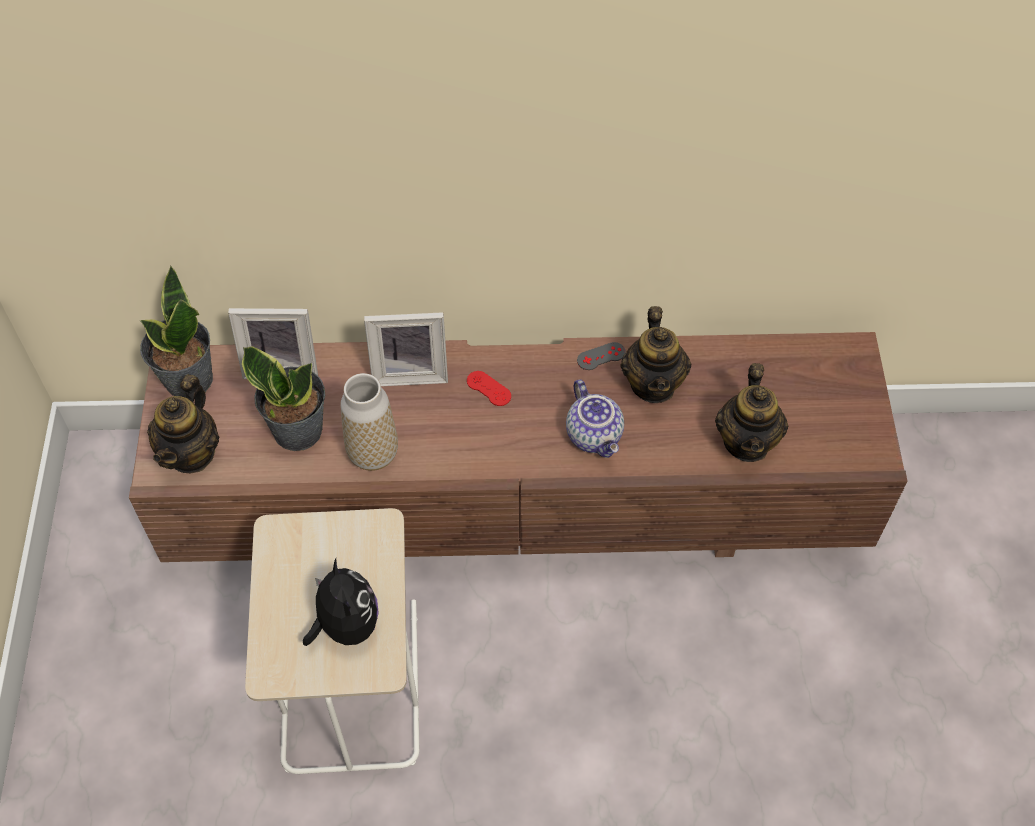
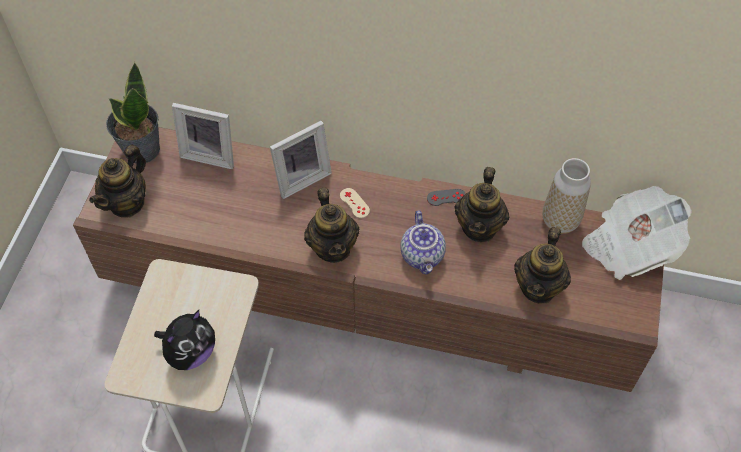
camera: 15 degrees right, 0 degrees up
potted plant [242,346,325,451] -> none
plush toy [303,559,379,646] -> plush toy turned 45 degrees clockwise [154,310,215,370]
vase [341,373,398,471] -> vase moved to [543,158,591,234]
picture frame [364,312,448,386] -> picture frame turned 45 degrees counterclockwise [270,121,332,199]
red game controller [467,371,511,406] -> beige game controller [340,188,370,218]
none -> teapot [304,187,359,263]
none -> newspaper [582,186,692,280]

